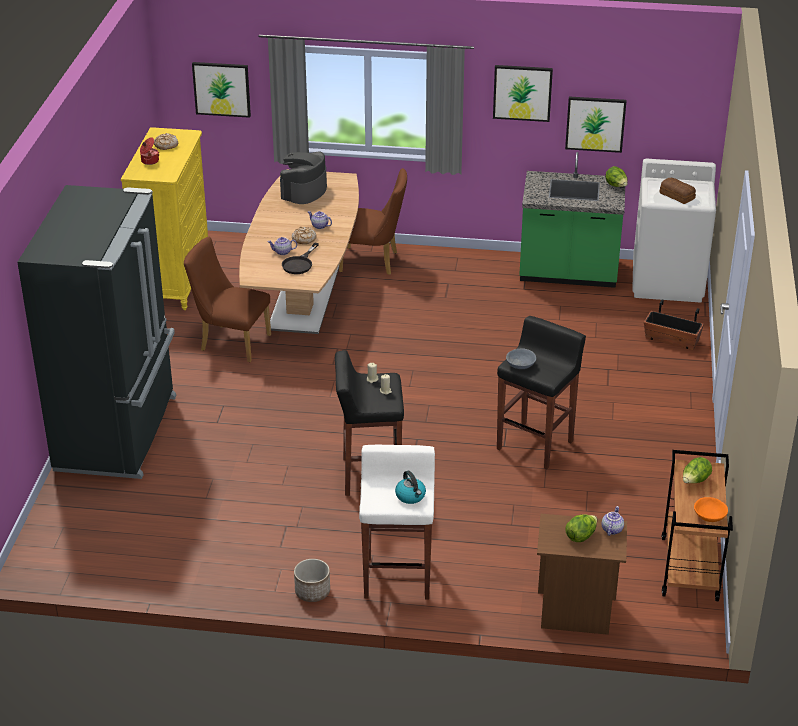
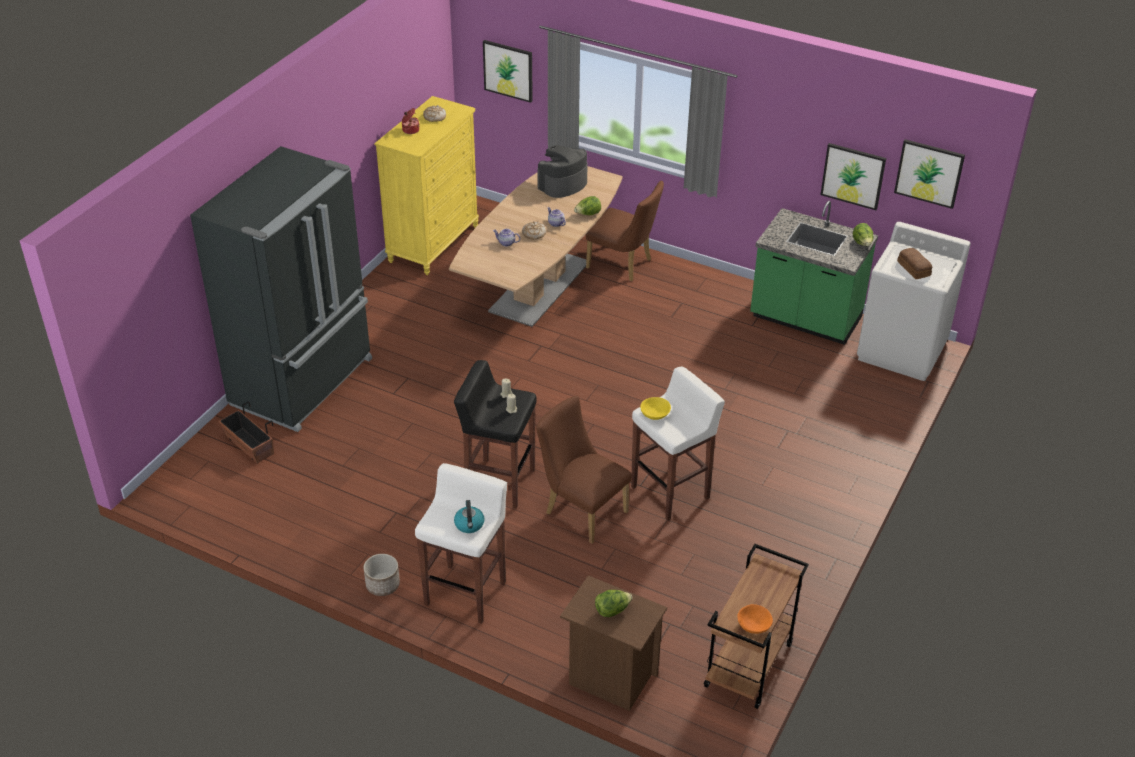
camera: 20 degrees right, 5 degrees up
brown chair [184,237,271,362] -> brown chair moved to [536,396,632,544]
black frying pan [282,242,319,274] -> none
picture [493,65,553,122] -> picture moved to [894,139,965,209]
black stool [497,316,586,469] -> white stool [631,366,725,521]
grey bowl [506,348,536,369] -> yellow bowl [640,397,671,420]
teapot [602,506,624,536] -> none
planter [644,300,704,350] -> planter moved to [218,401,274,463]
lettuce [683,457,712,483] -> lettuce moved to [574,196,601,215]

